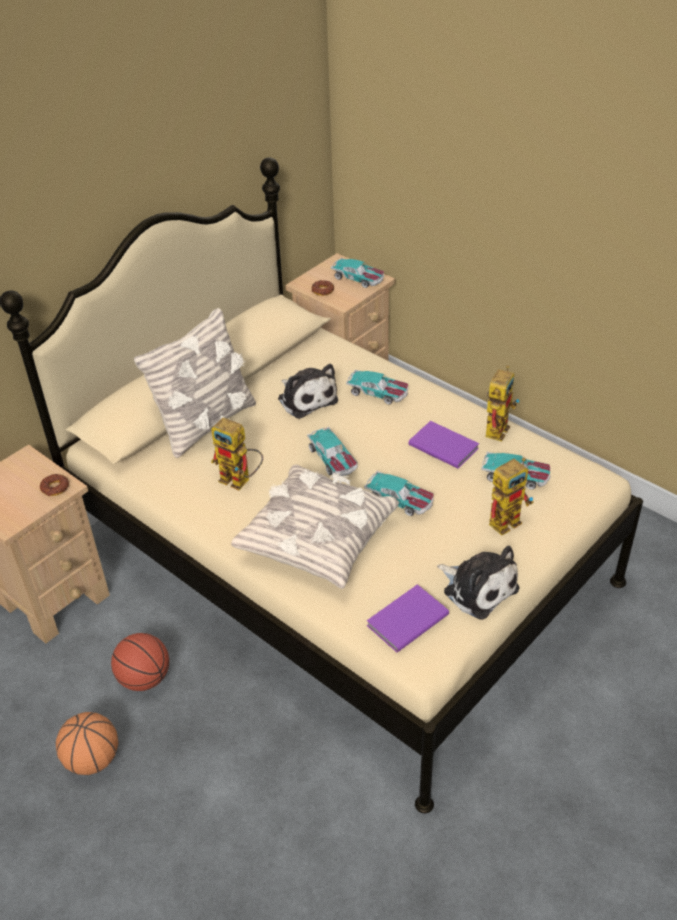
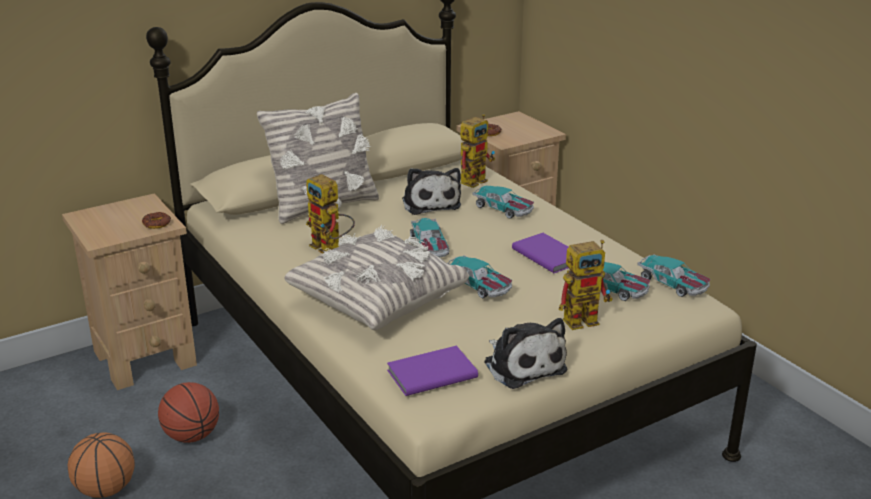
camera: 15 degrees right, 15 degrees down
toy car [331,258,384,288] -> toy car moved to [637,254,710,297]
toy robot [486,365,519,441] -> toy robot moved to [461,114,495,188]

